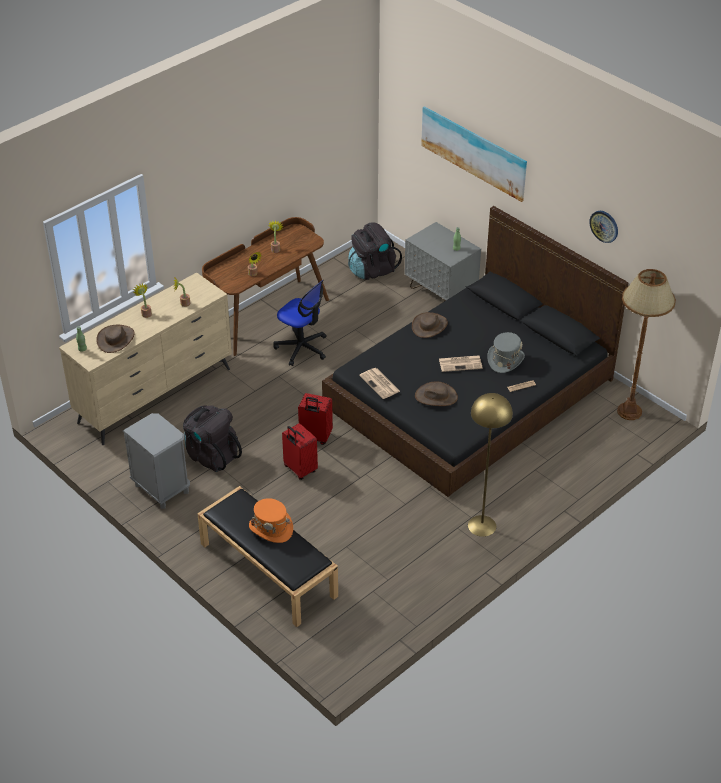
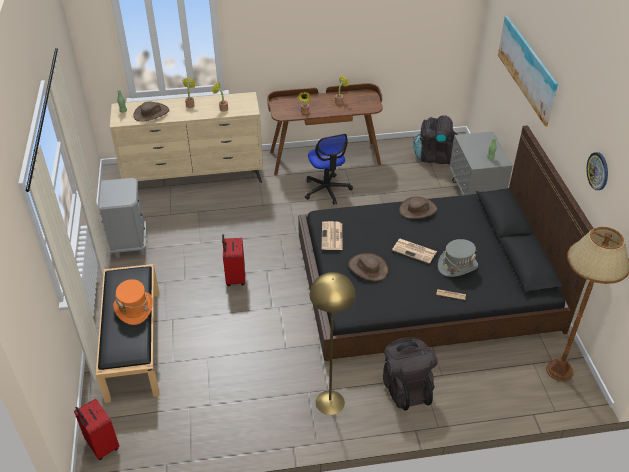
camera: 35 degrees right, 0 degrees up
black backpack [183,405,242,472] -> black backpack moved to [383,337,437,411]
red suitcase [298,393,333,445] -> red suitcase moved to [74,399,120,460]

